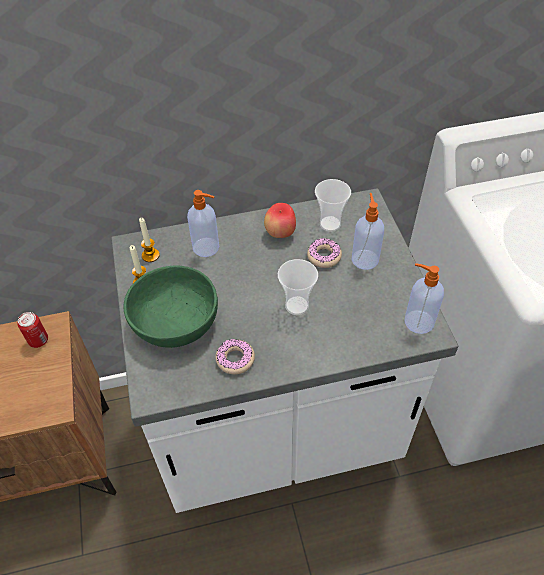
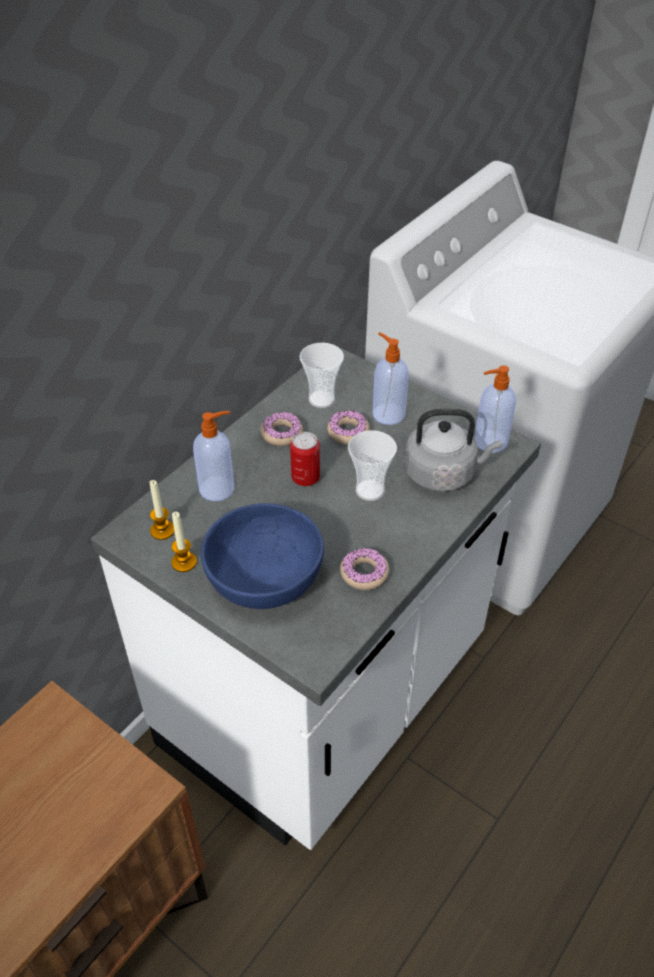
camera: 40 degrees left, 5 degrees down
can [18,312,48,348] -> can moved to [290,432,320,486]
green bowl [123,265,218,348] -> blue bowl [201,503,324,609]
apple [264,203,296,238] -> donut [260,412,303,446]
none -> grey kettle [404,409,502,492]

